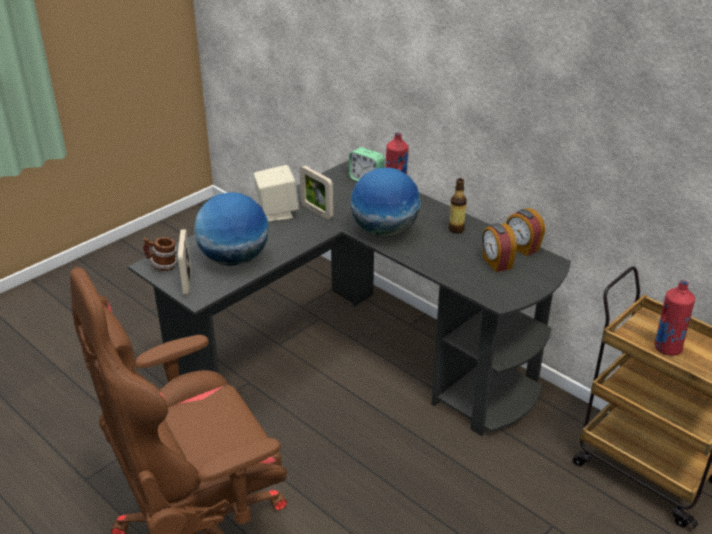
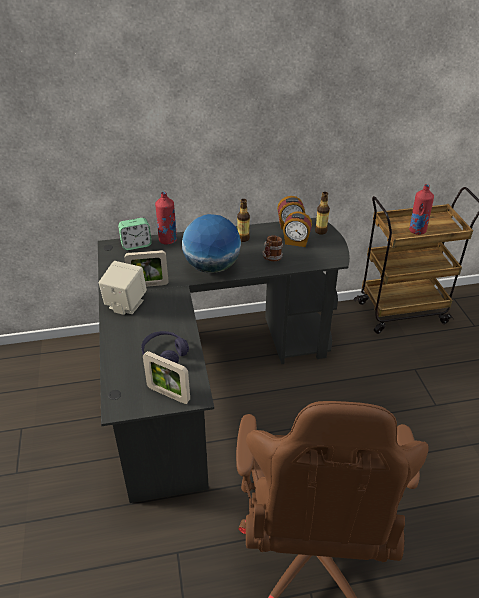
camera: 55 degrees left, 5 degrees up
mug [143,237,177,271] -> mug moved to [262,235,283,261]
globe [194,192,269,266] -> purple headphones [141,331,189,363]
none -> bottle [315,192,330,235]

